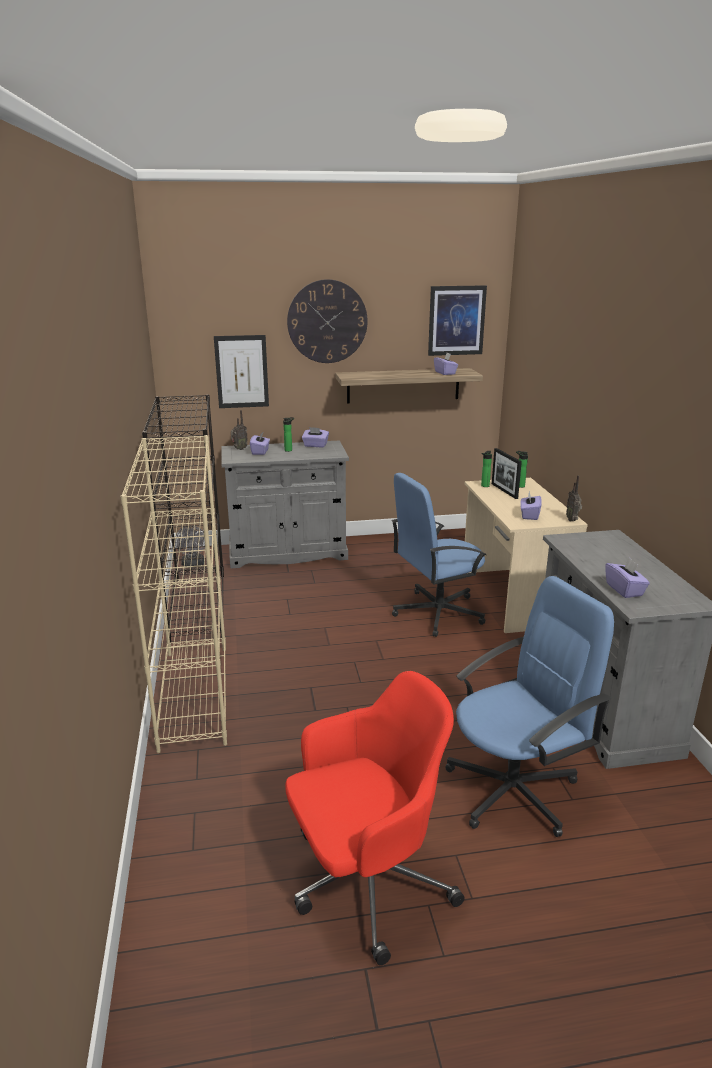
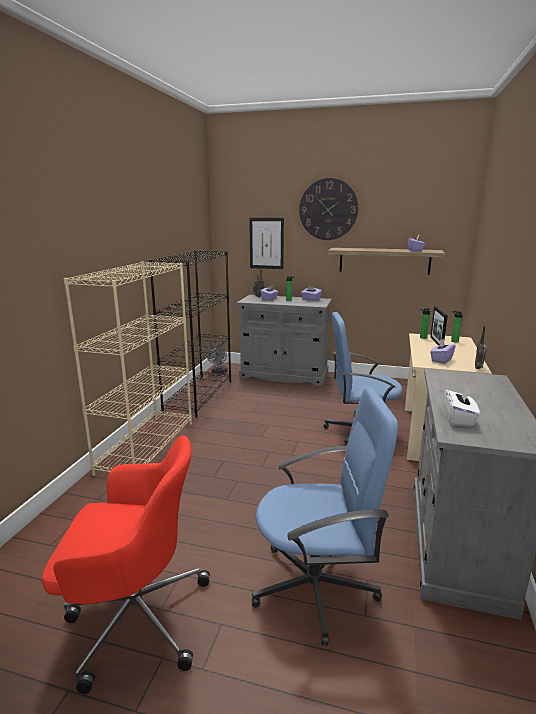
camera: 25 degrees right, 5 degrees down
picture [428,285,487,356] -> none
purple tissue box [605,558,650,598] -> white tissue box [444,387,480,427]

